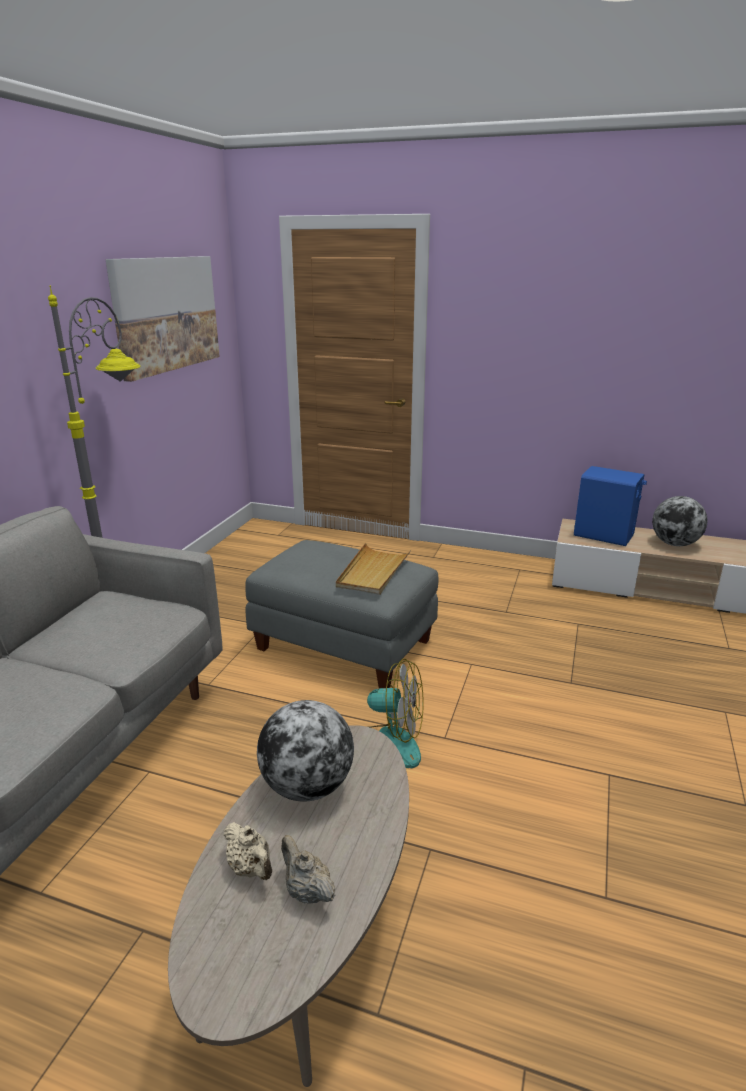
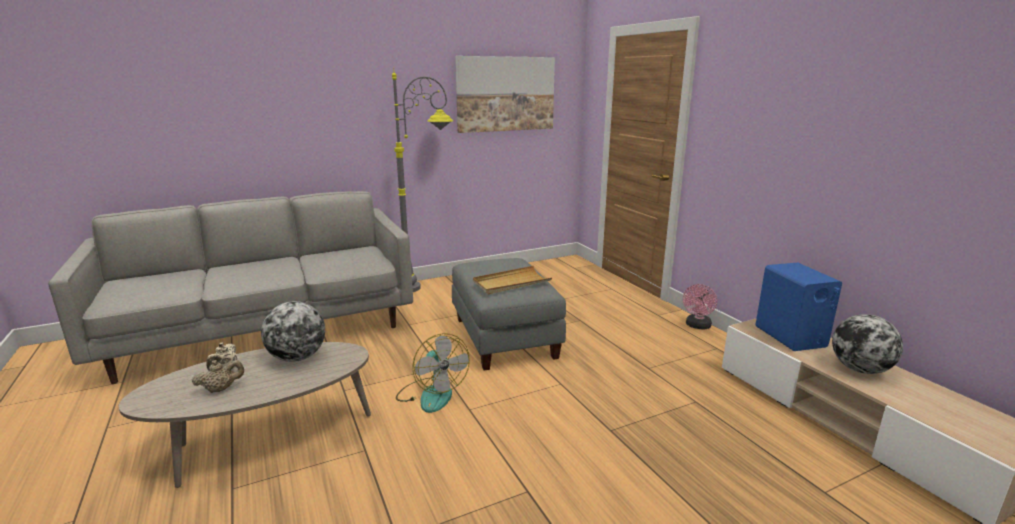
camera: 45 degrees right, 5 degrees down
beige teapot [281,835,335,904] -> beige teapot turned 60 degrees clockwise [191,360,244,393]
none -> pink fan [683,284,717,330]

